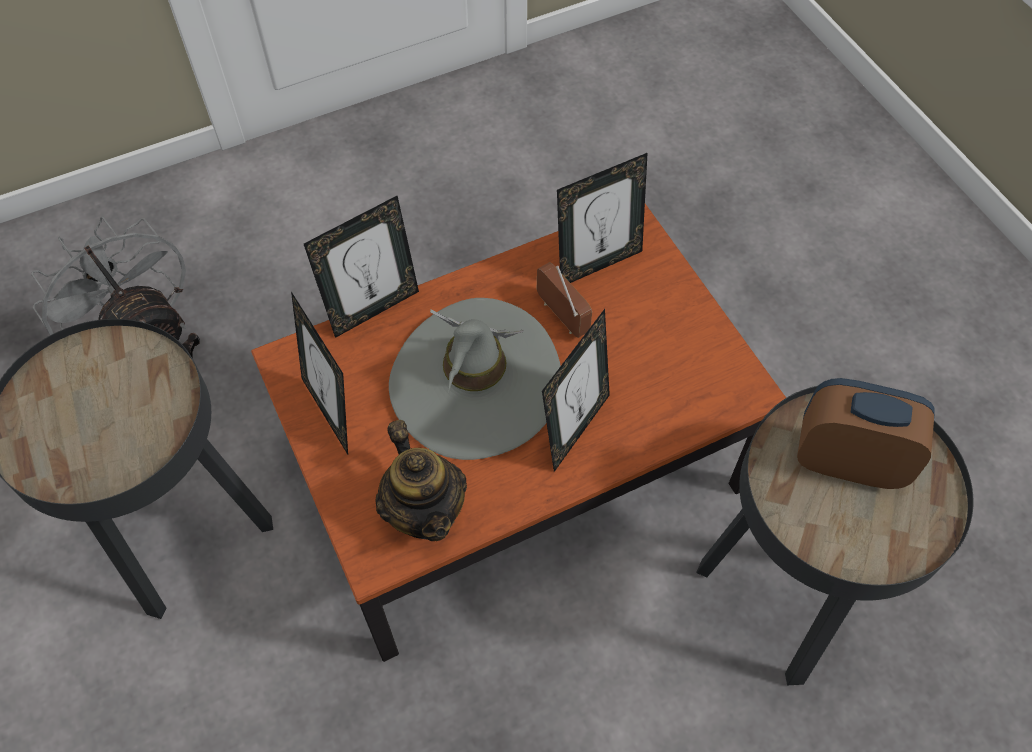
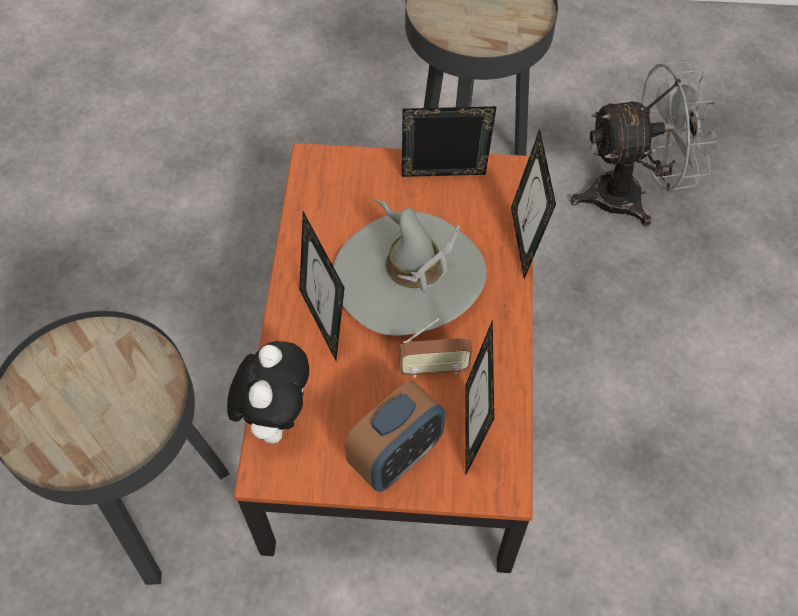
camera: 120 degrees right, 0 degrees up
teapot [375,420,467,541] -> none
alarm clock [797,378,935,489] -> alarm clock moved to [345,380,445,492]
none -> plush toy [227,341,309,443]

